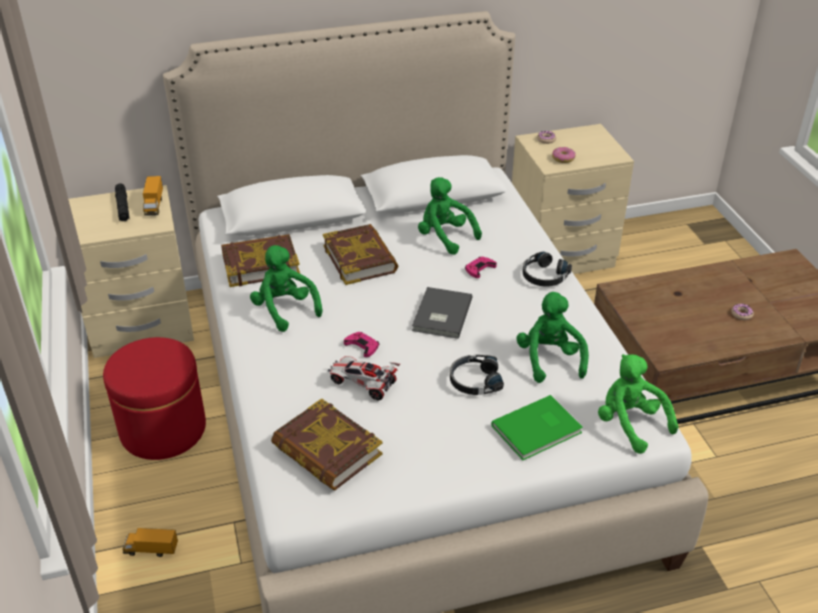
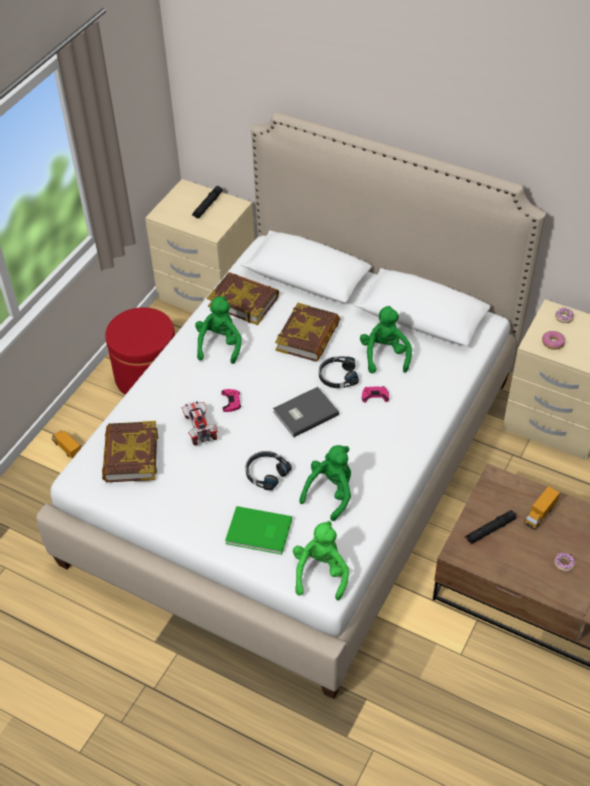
camera: 45 degrees right, 10 degrees up
toy truck [143,176,163,216] -> toy truck moved to [524,486,560,530]
black headphones [523,251,572,287] -> black headphones moved to [319,356,359,388]
none -> black flashlight [465,510,516,544]

